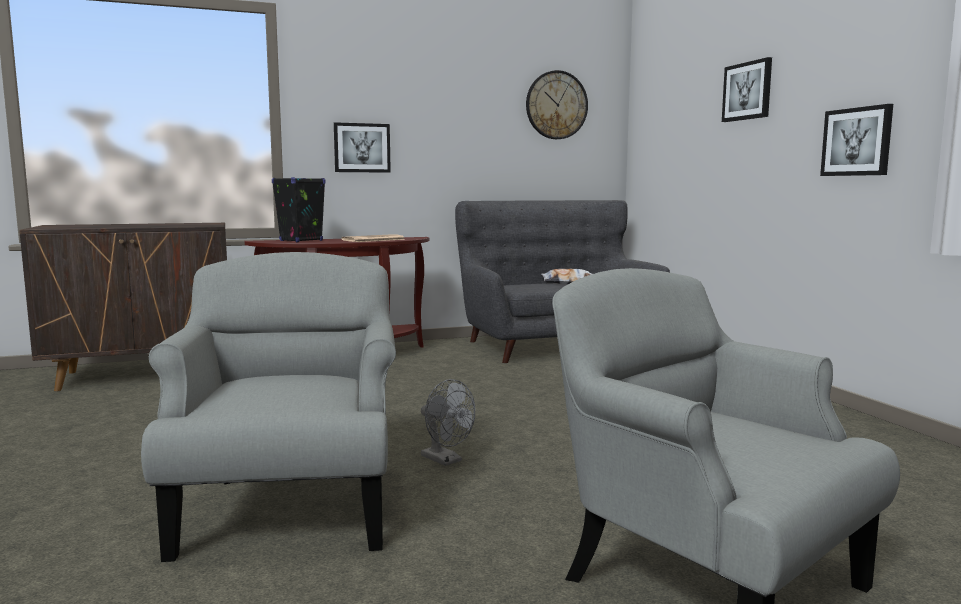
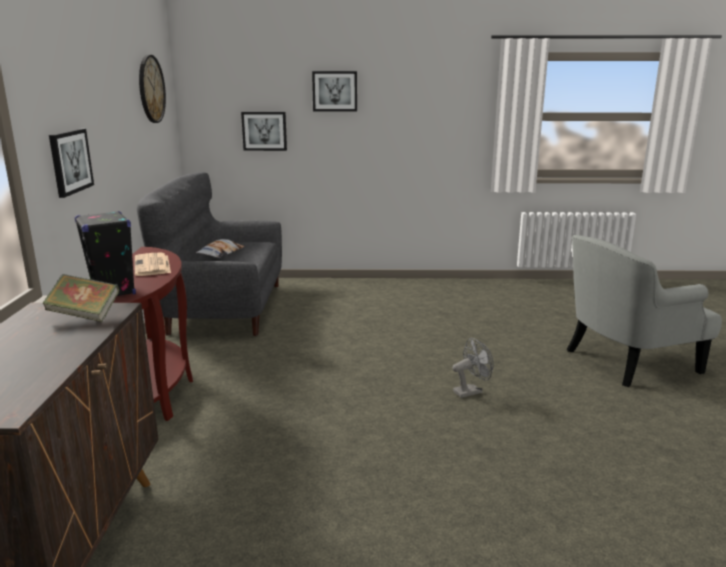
camera: 70 degrees left, 10 degrees up
grey armchair [141,252,396,562] -> none
picture [820,104,893,176] -> picture moved to [241,112,287,151]
none -> book [42,274,119,322]

